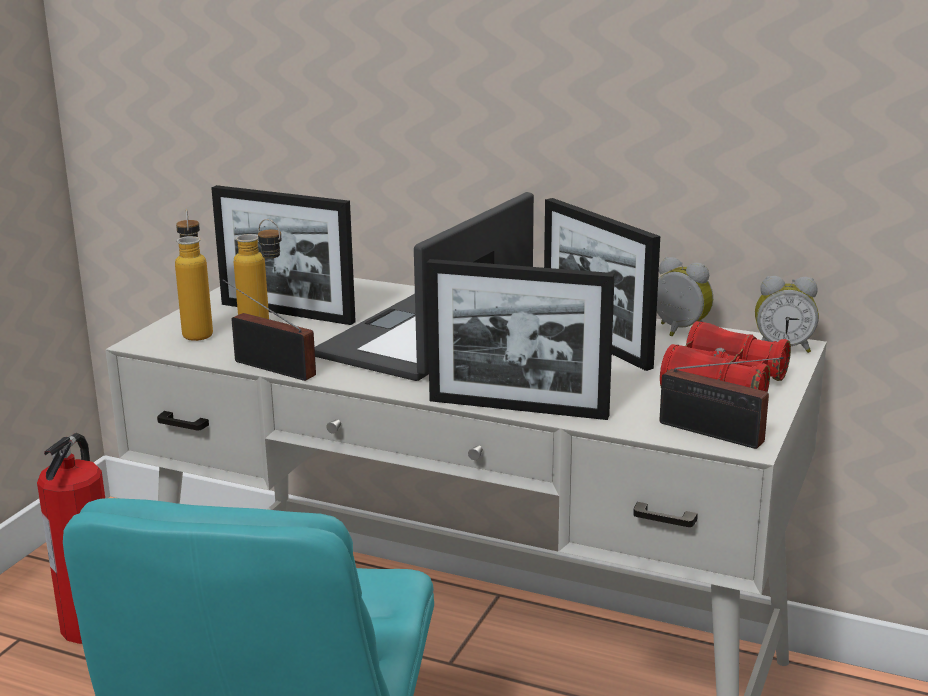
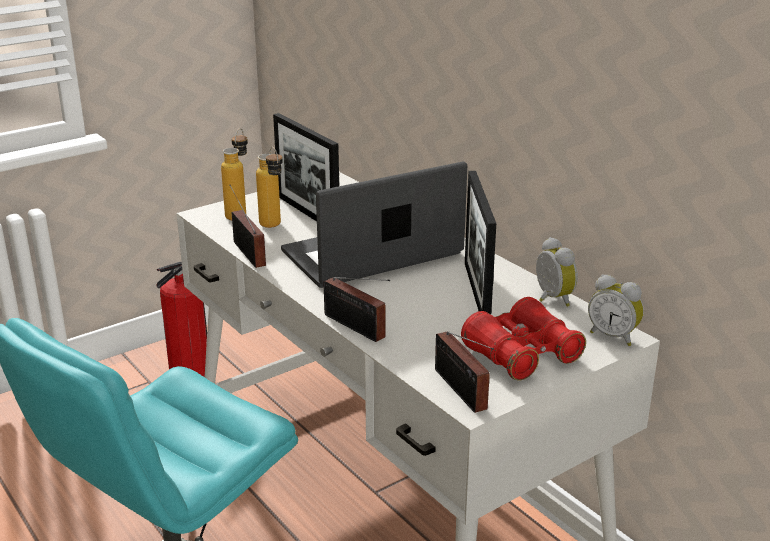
camera: 30 degrees right, 5 degrees up
picture frame [426,259,615,420] -> radio [324,277,390,342]

